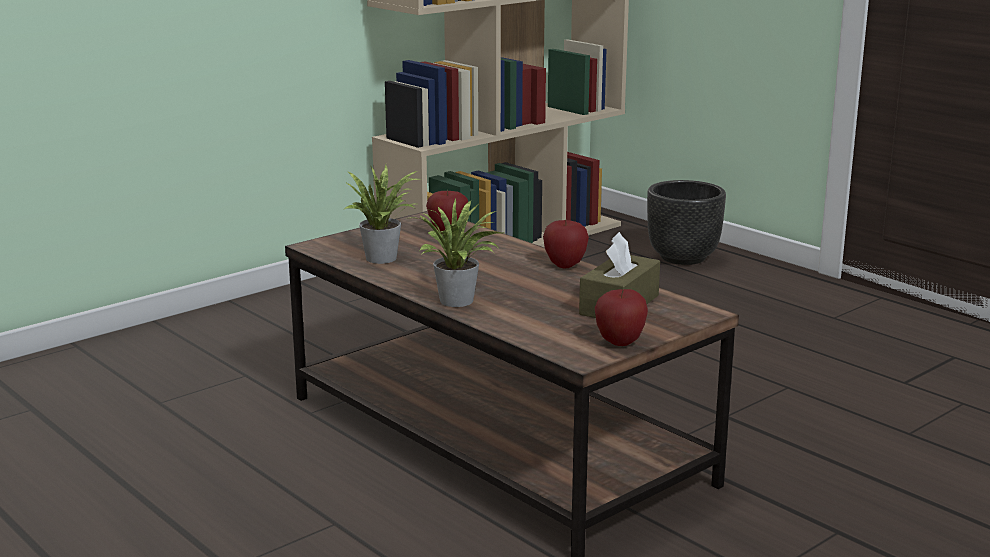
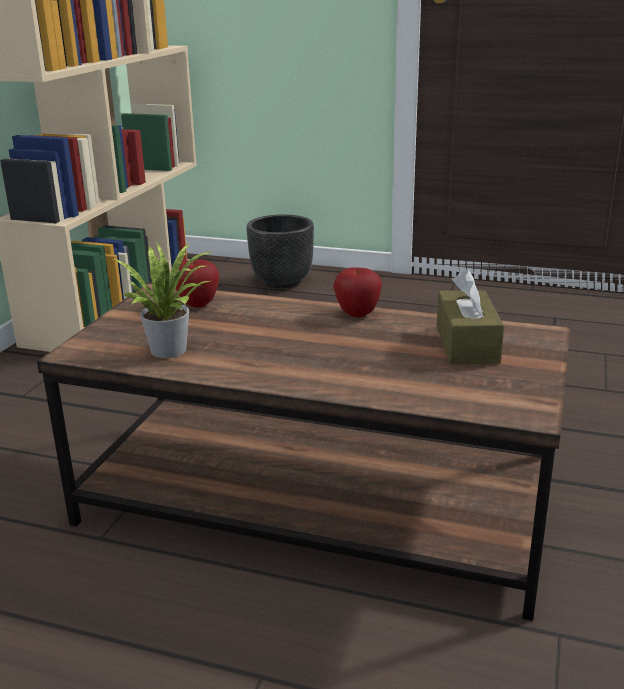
camera: 30 degrees left, 5 degrees up
potted plant [417,197,503,307] -> none
apple [595,289,648,346] -> none

